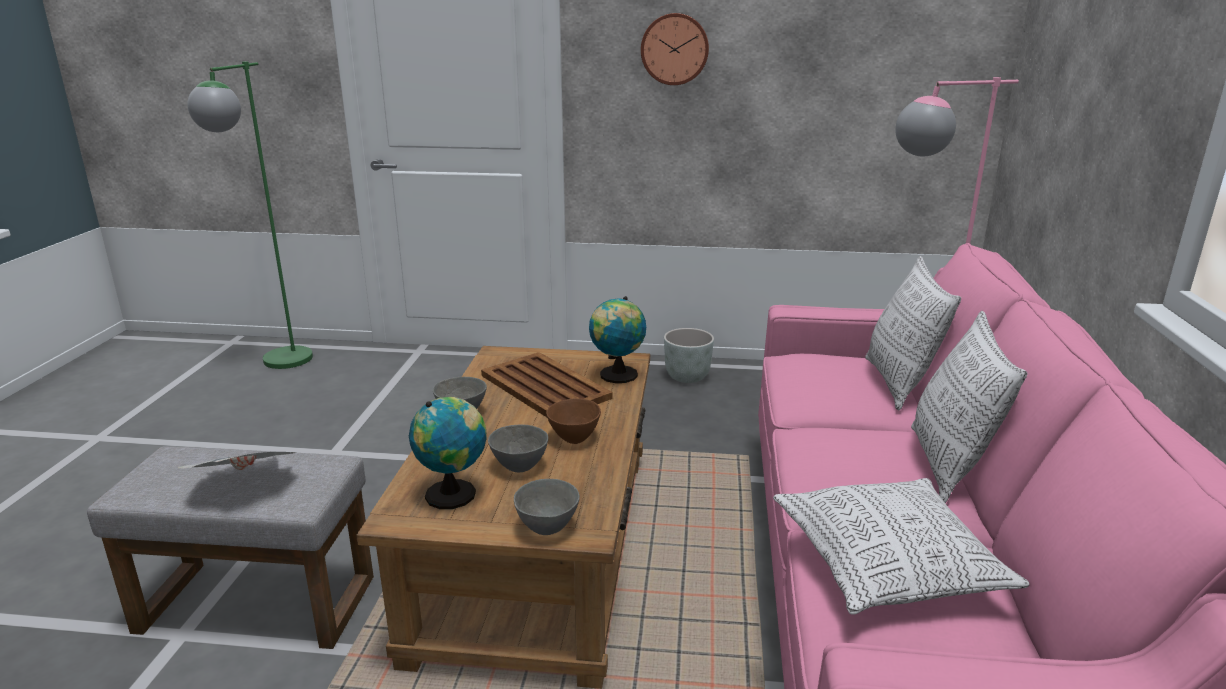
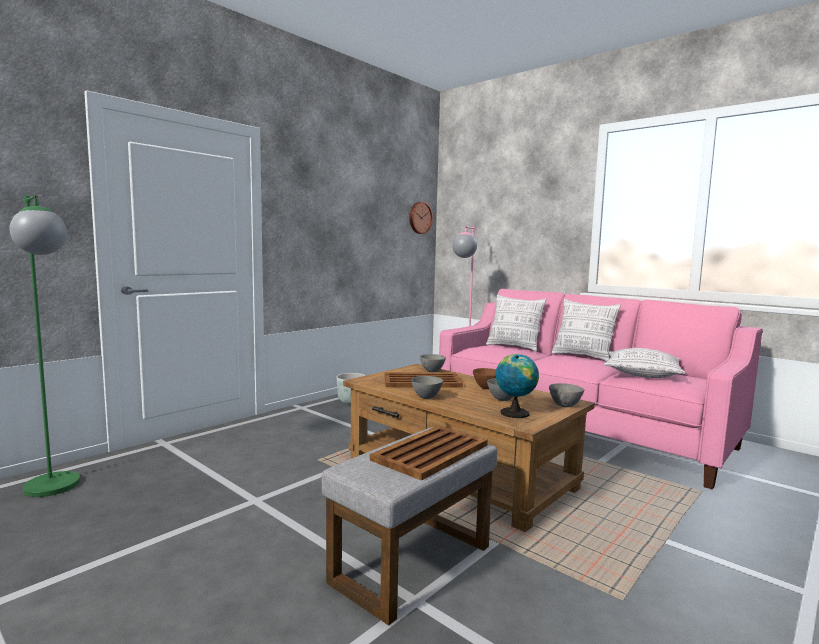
camera: 55 degrees left, 15 degrees down
newspaper [178,452,296,470] -> brown tray [370,426,488,481]
globe [589,296,646,383] -> grey bowl [420,354,446,372]
wall clock [641,13,709,85] -> wall clock moved to [409,202,433,234]

